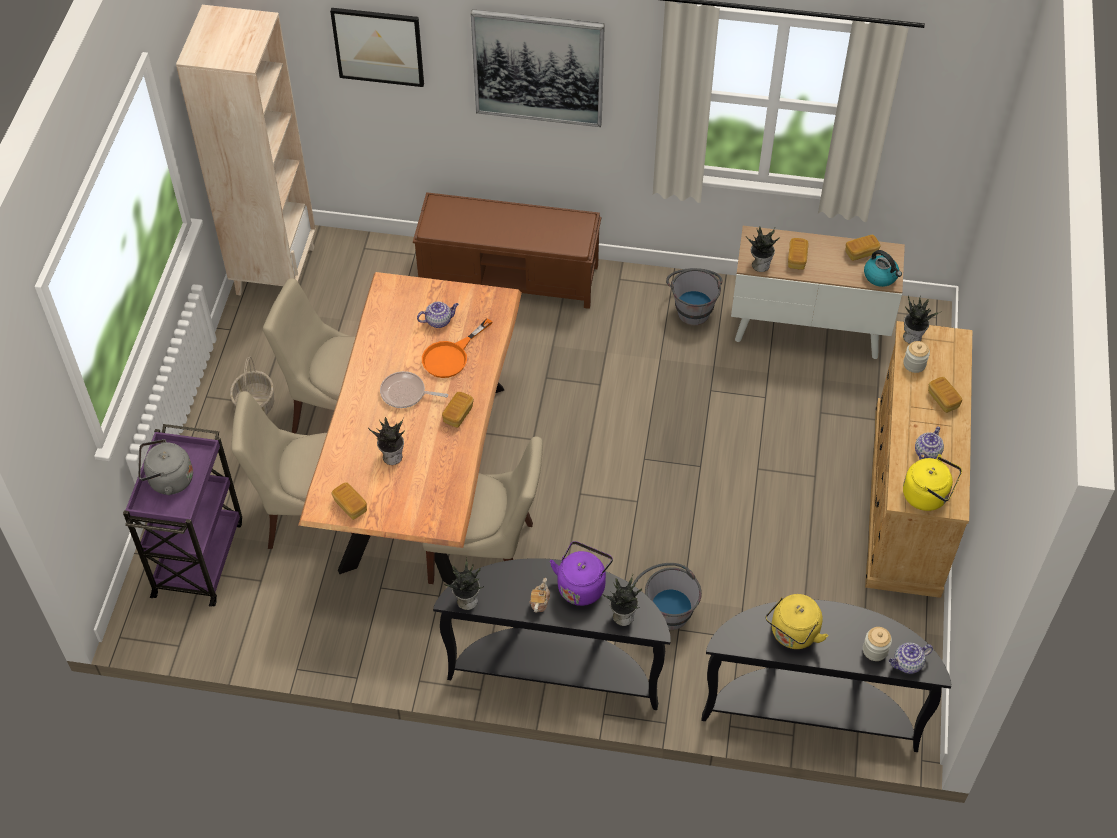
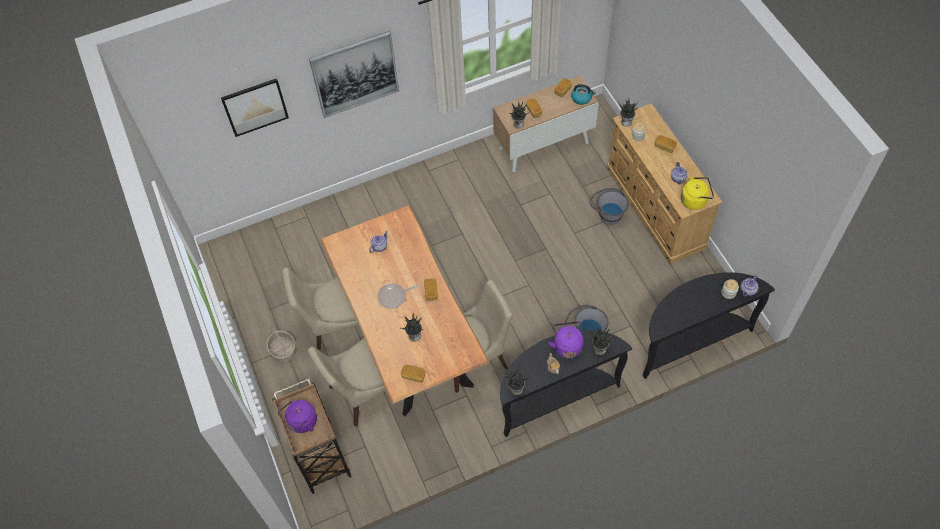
camera: 30 degrees left, 5 degrees up
purple cart [123,424,242,607] -> brown cart [272,378,351,494]
grey kettle [138,439,193,495] -> purple kettle [278,400,317,433]
beige bookcase [176,5,316,295] -> none
brown bench [413,192,601,309] -> none
orange frying pan [422,318,492,378] -> none
grey bucket [666,268,723,325] -> grey bucket moved to [590,188,629,225]
yellow kettle [766,594,828,649] -> none

